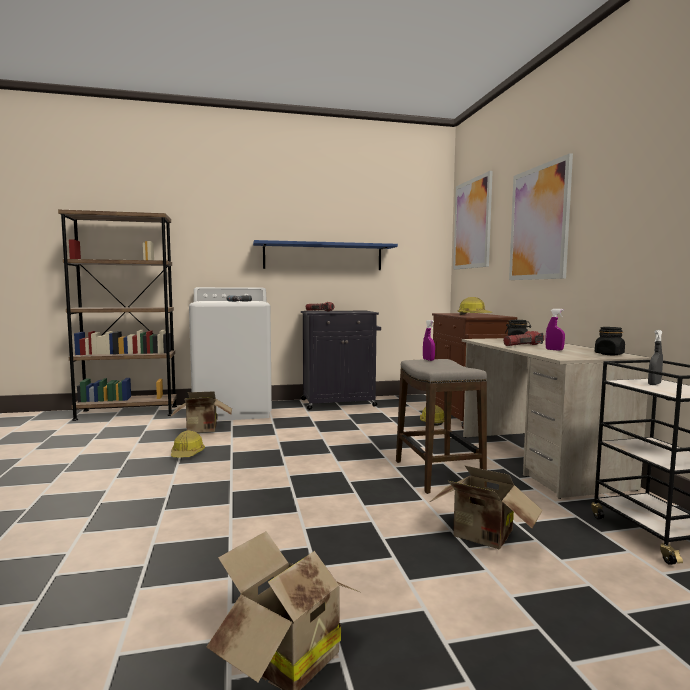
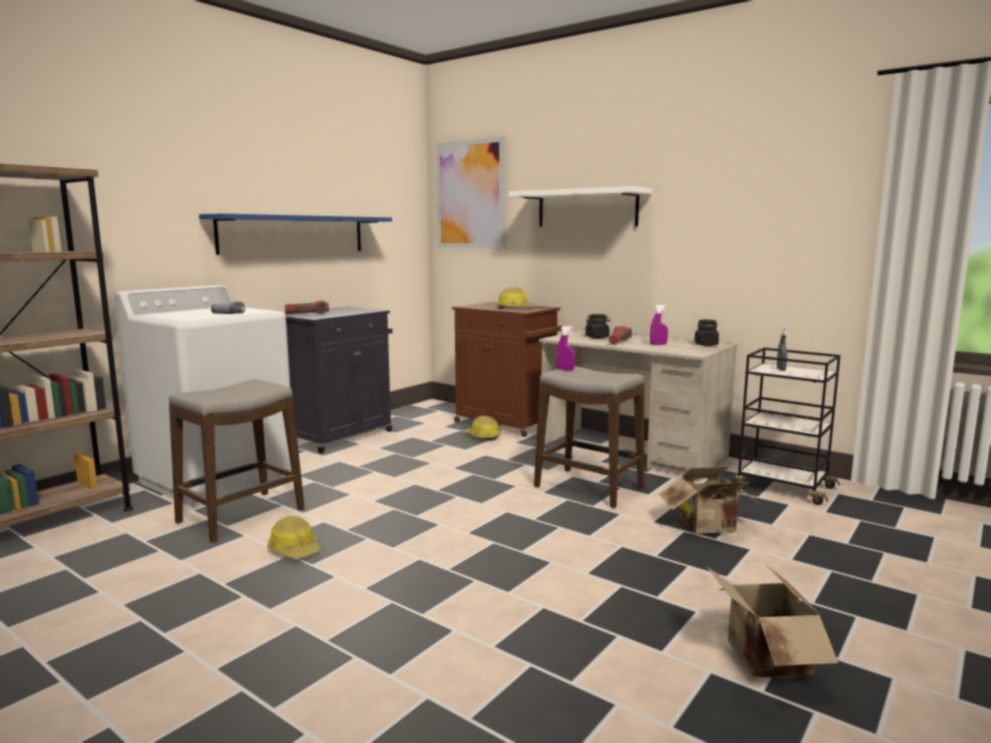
camera: 40 degrees left, 5 degrees up
cardboard box [170,391,232,433] -> stool [169,379,305,542]
picture [509,153,573,280] -> white shelf [509,186,652,227]

